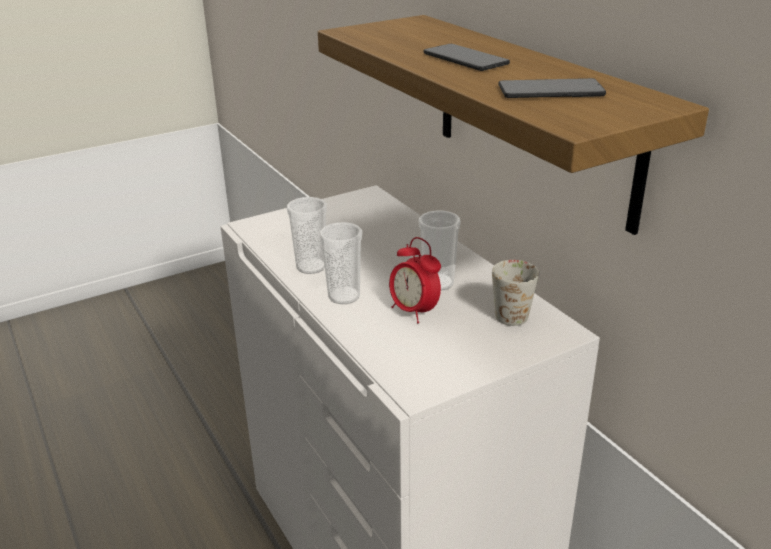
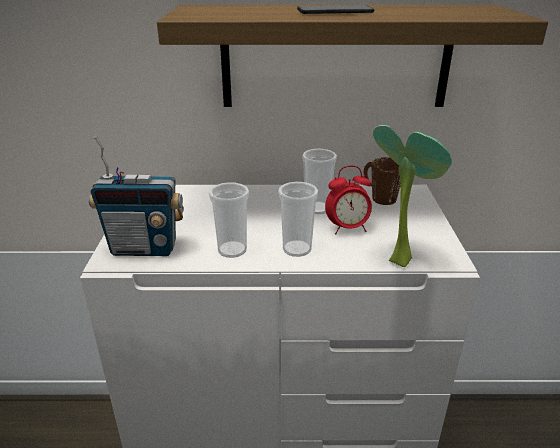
camera: 60 degrees left, 0 degrees up
white mug [492,260,539,326] -> brown mug [364,157,400,205]
phone [498,78,606,98] -> none
none -> radio [89,136,184,256]
none -> potted plant [373,125,452,267]

